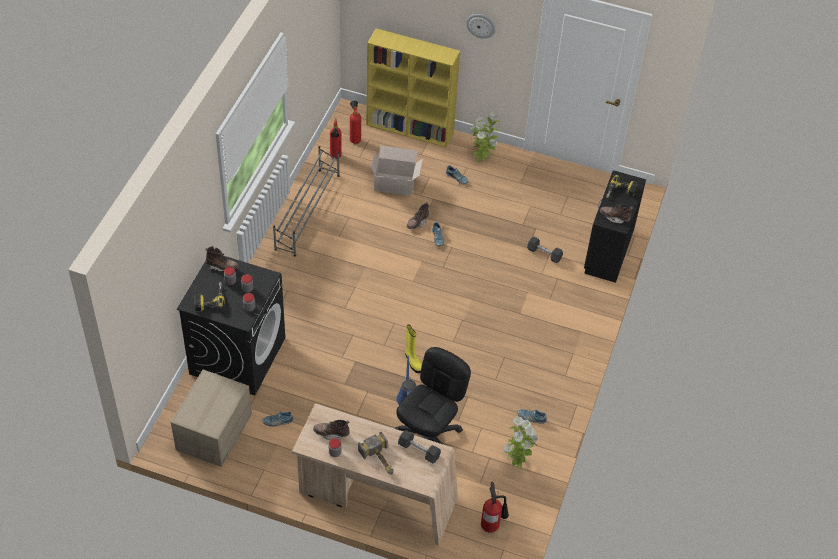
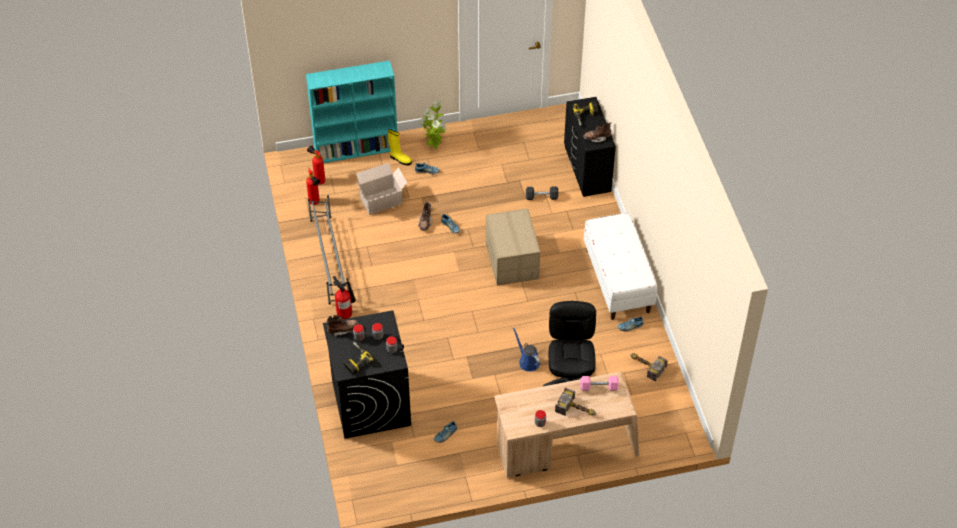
camera: 30 degrees left, 0 degrees up
cardboard box [171,369,252,467] -> cardboard box moved to [486,208,540,285]
brown boot [313,420,349,440] -> none
yellow bookcase [366,28,460,148] -> turquoise bookcase [306,61,397,163]
black dumbbell [398,430,441,463] -> pink dumbbell [580,376,619,391]
yellow boot [405,325,422,373] -> yellow boot moved to [388,129,412,165]
wall clock [466,14,495,39] -> none
fire extinguisher [481,482,509,533] -> fire extinguisher moved to [333,276,356,319]
potted plant [504,417,538,469] -> hammer [630,353,668,382]
none -> white bench [584,213,657,320]

